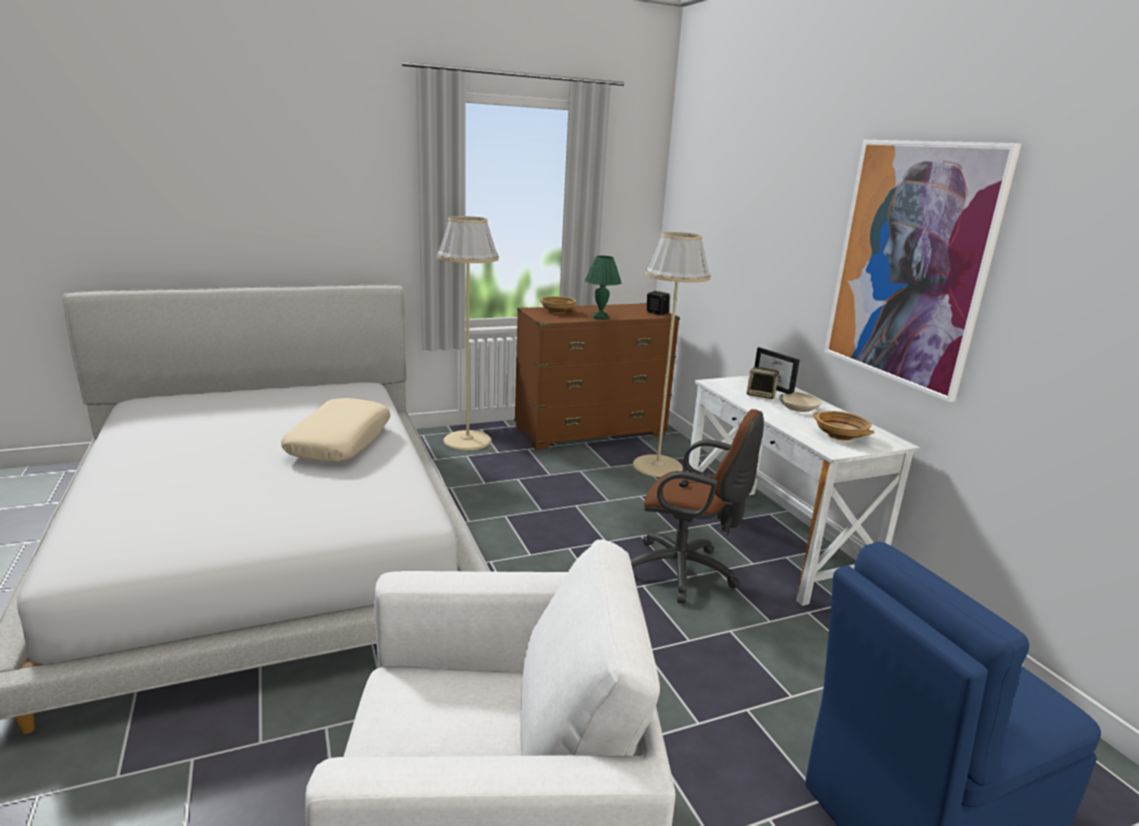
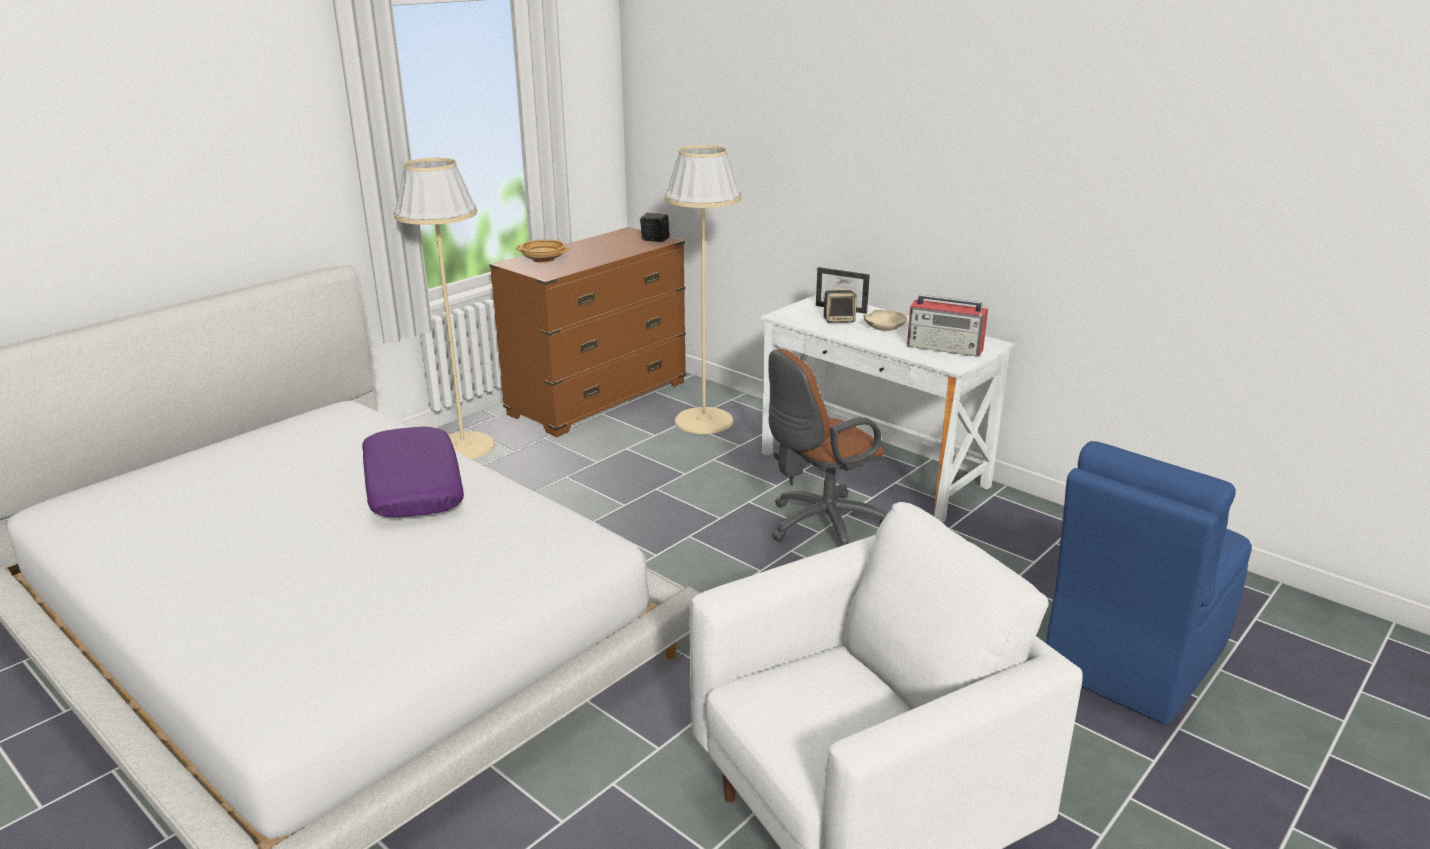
camera: 25 degrees left, 5 degrees up
beige pillow [281,398,390,462] -> purple pillow [362,427,464,517]
green table lamp [585,256,621,320] -> none
brown office chair [630,409,764,604] -> brown office chair turned 150 degrees clockwise [768,349,887,546]
beige bowl [813,411,874,441] -> radio [907,295,988,357]
picture [824,140,1021,402] -> none

